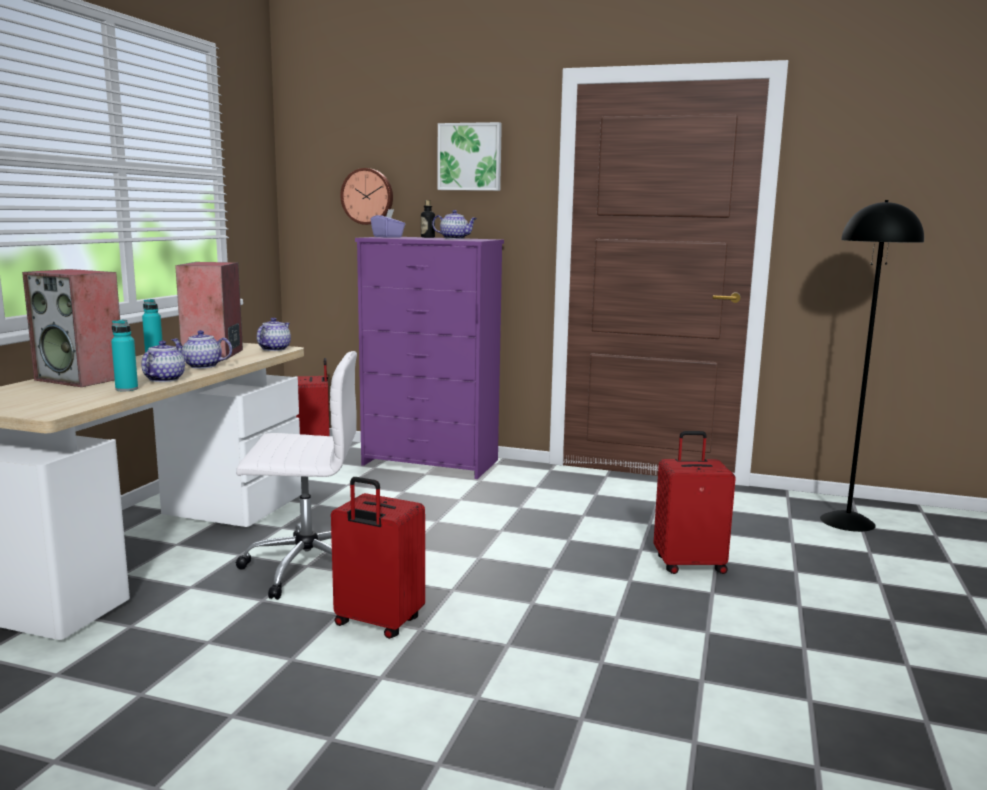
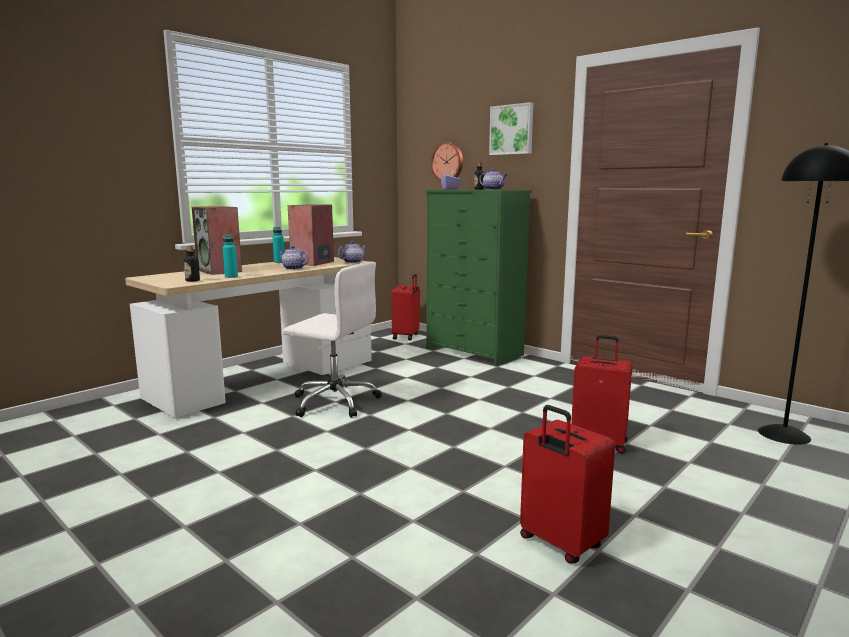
camera: 25 degrees right, 0 degrees up
teapot [141,340,185,382] -> none
red suitcase [331,477,425,639] -> red suitcase moved to [520,405,615,564]
purple dresser [355,237,504,479] -> green dresser [425,190,532,366]
none -> bottle [184,245,200,282]

